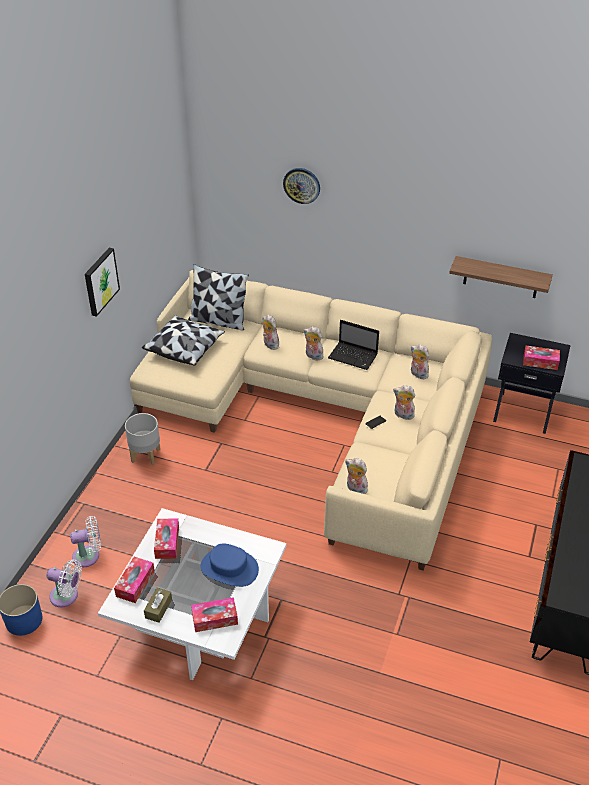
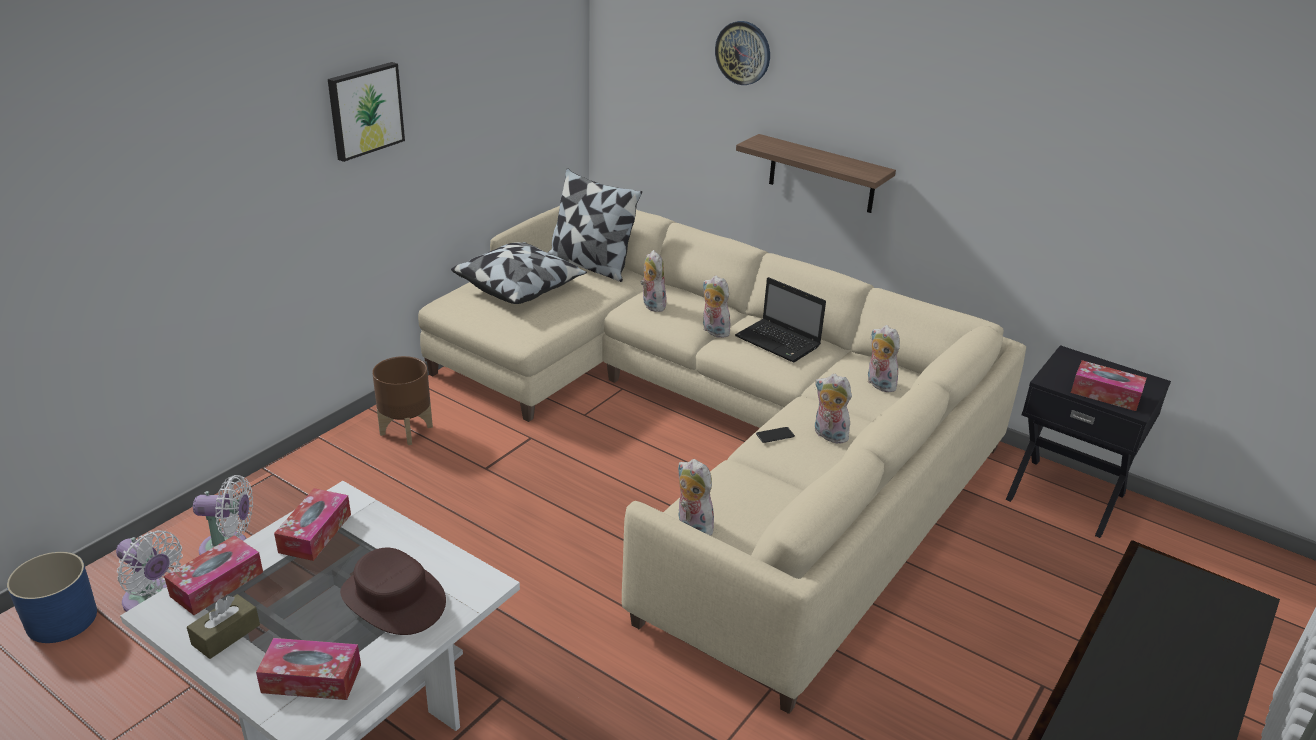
camera: 15 degrees right, 10 degrees down
grey planter [125,413,160,466] -> brown planter [372,356,433,445]
blue hat [200,543,259,587] -> brown hat [340,548,446,635]
shelf [449,256,553,298] -> shelf moved to [736,134,896,213]

